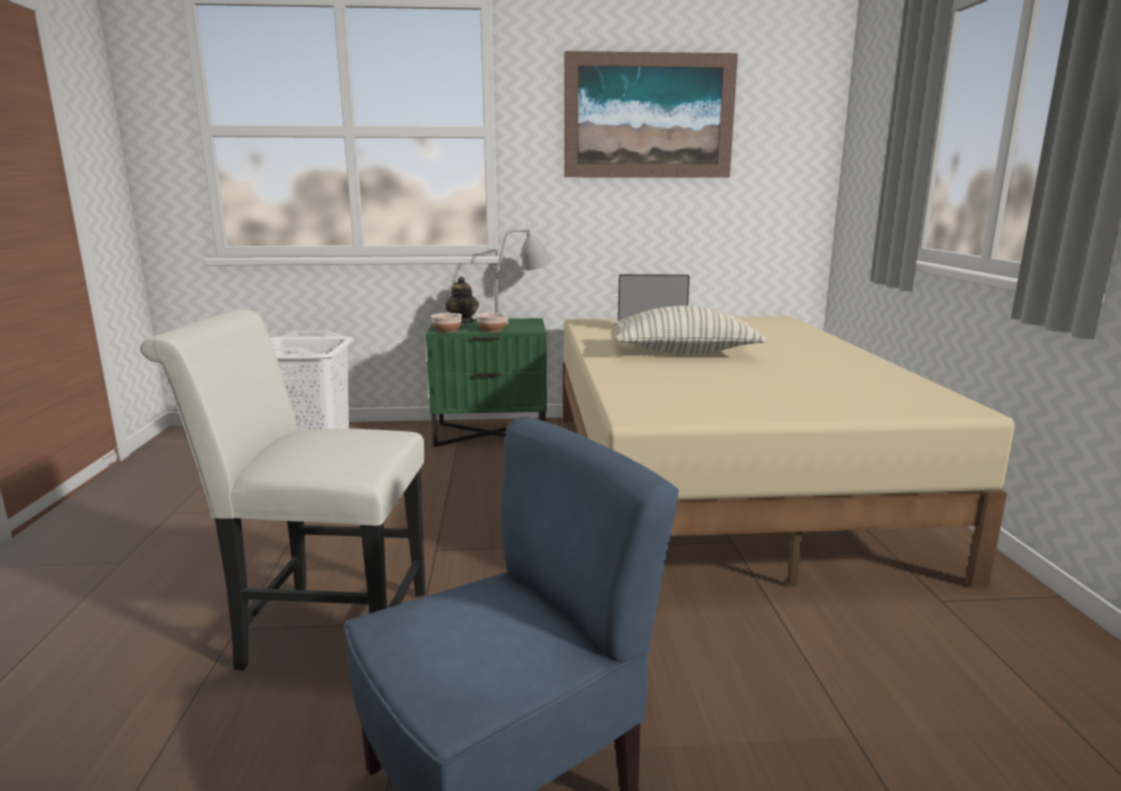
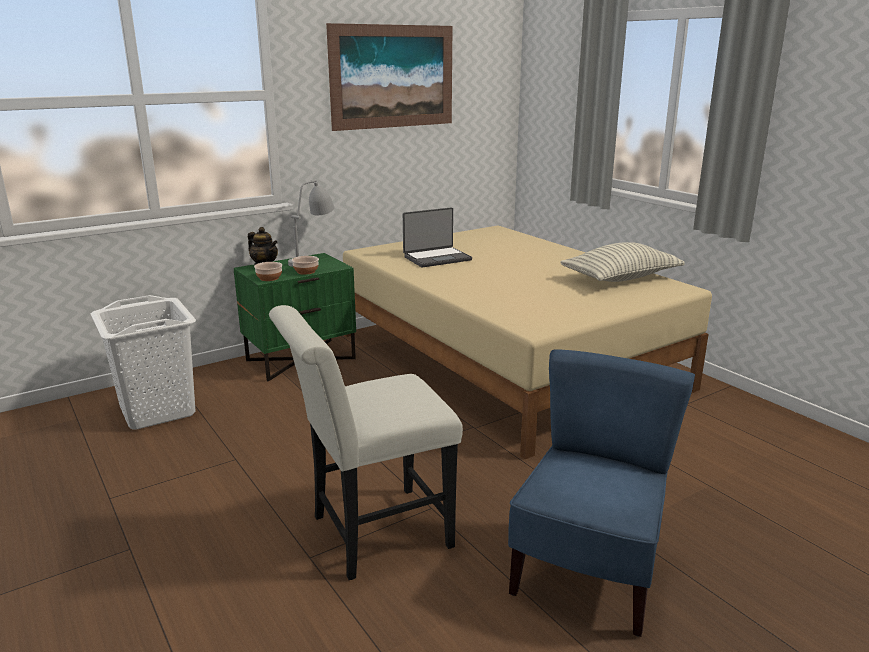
camera: 30 degrees left, 5 degrees up
pillow [613,306,766,354] -> pillow moved to [560,242,685,282]

